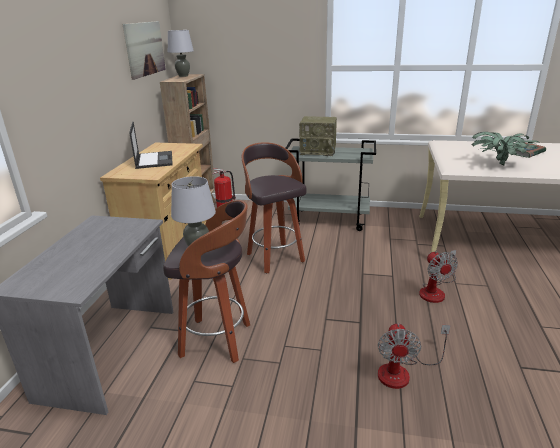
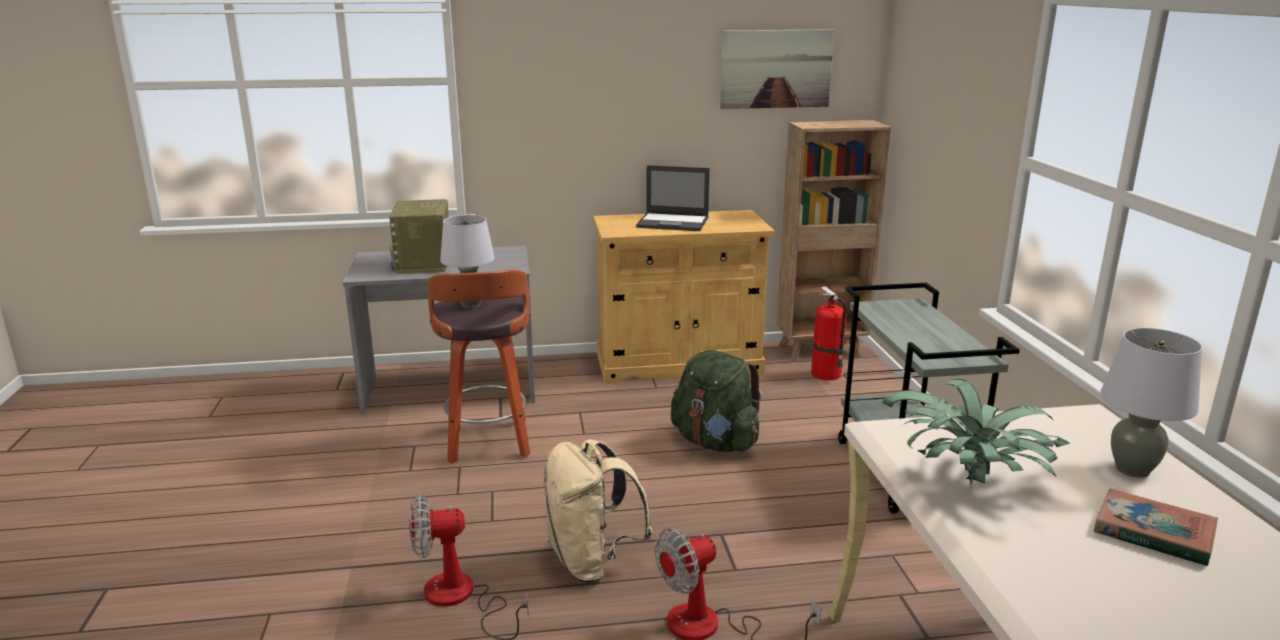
camera: 70 degrees right, 5 degrees down
laptop [129,122,173,169] -> laptop turned 45 degrees clockwise [636,165,710,231]
grey table lamp [168,30,194,77] -> grey table lamp moved to [1101,328,1203,478]
stool [242,142,307,273] -> green backpack [671,350,762,452]
radio [299,116,337,156] -> radio moved to [389,199,449,274]
none -> beige backpack [543,439,653,583]

